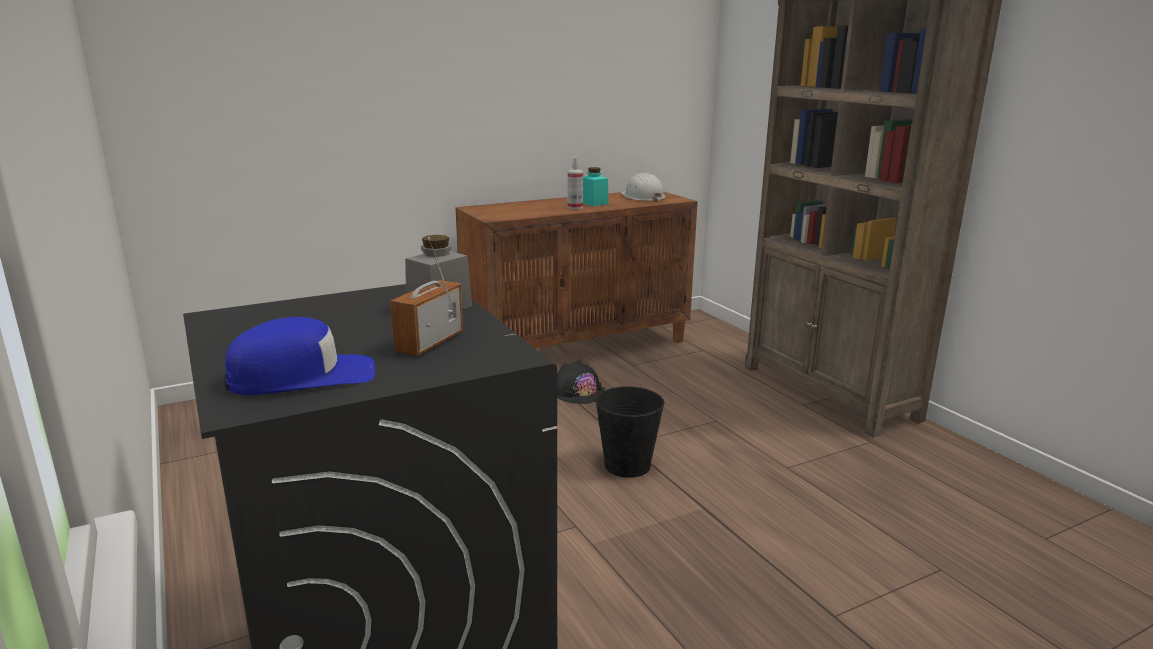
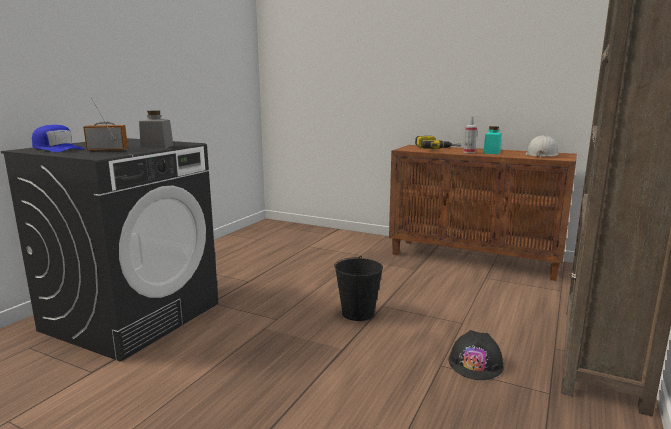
camera: 55 degrees right, 5 degrees down
black hard hat [557,360,602,404] -> black hard hat moved to [449,330,504,380]
none -> power drill [415,136,461,149]

